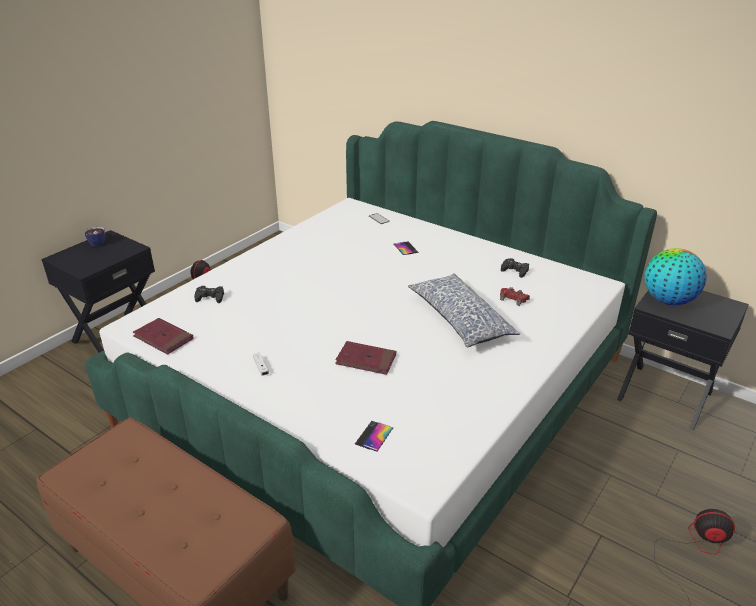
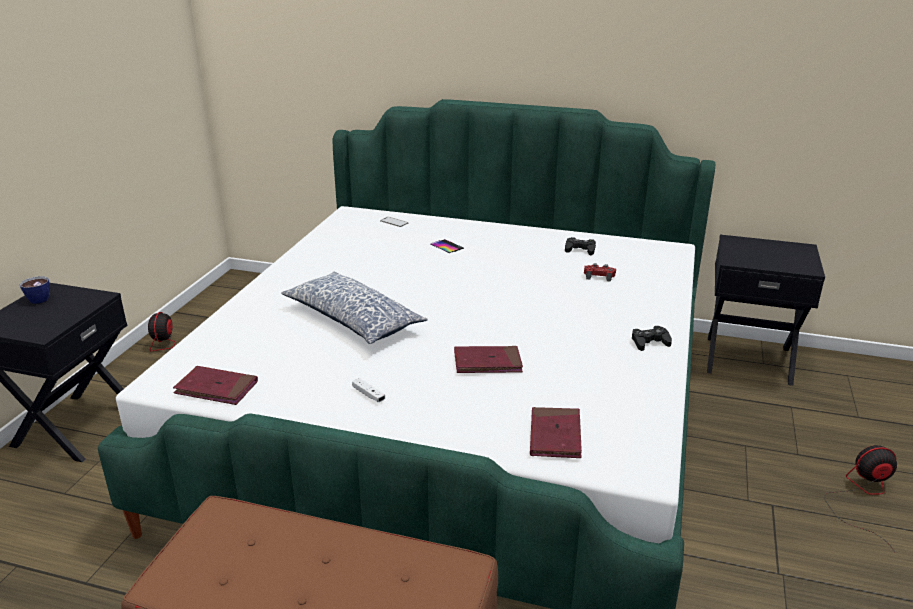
camera: 20 degrees left, 5 degrees down
black game controller [194,286,224,303] -> black game controller moved to [632,326,672,351]
phone [355,421,393,452] -> red book [530,407,582,458]
pillow [408,273,520,347] -> pillow moved to [281,272,427,344]
globe [644,248,707,305] -> none

